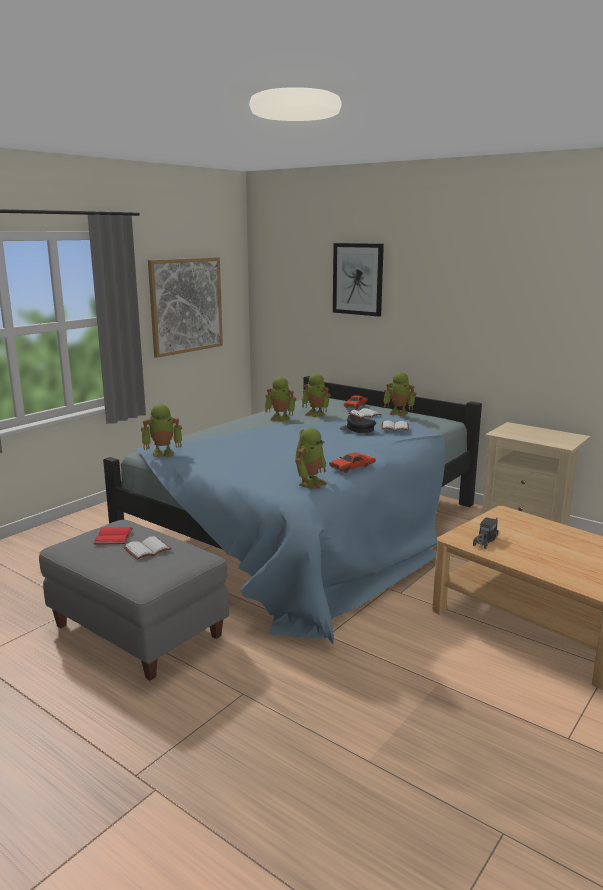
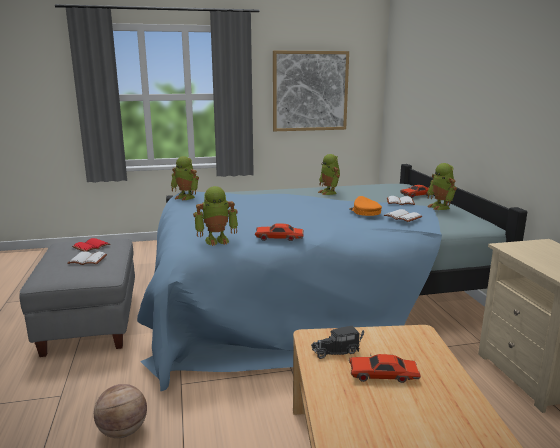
camera: 40 degrees right, 0 degrees up
toy robot [302,373,331,417] -> none
picture [333,243,384,317] -> none
black cap [340,415,376,433] -> orange cap [349,196,382,216]
none -> basketball [94,384,147,438]
none -> red toy car [349,353,421,383]

